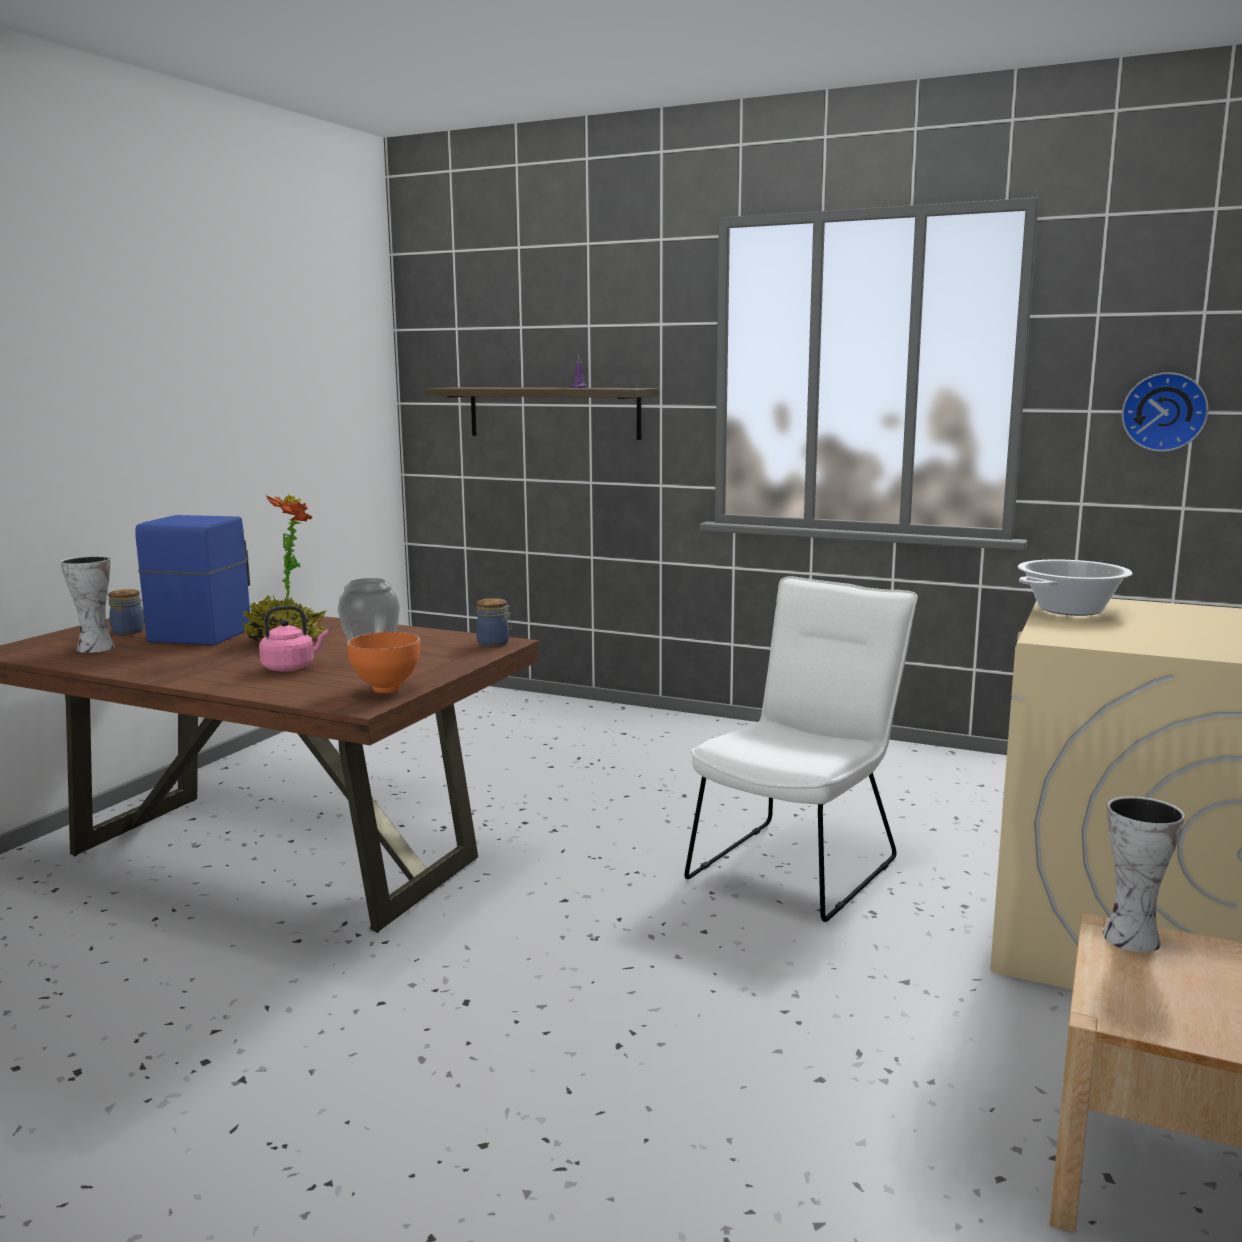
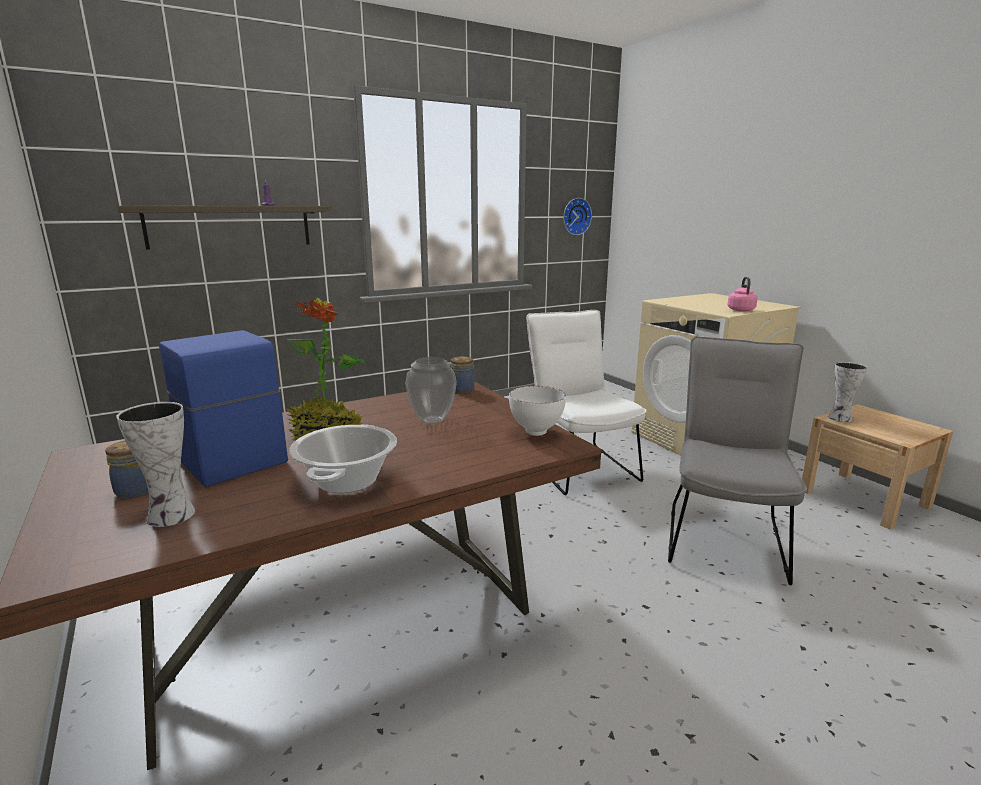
camera: 55 degrees left, 5 degrees up
pink kettle [259,605,328,672] -> pink kettle moved to [727,277,758,312]
orange bowl [347,632,420,693] -> white bowl [509,386,566,436]
cooking pot [1018,559,1133,616] -> cooking pot moved to [289,424,397,493]
none -> grey chair [668,336,807,585]

